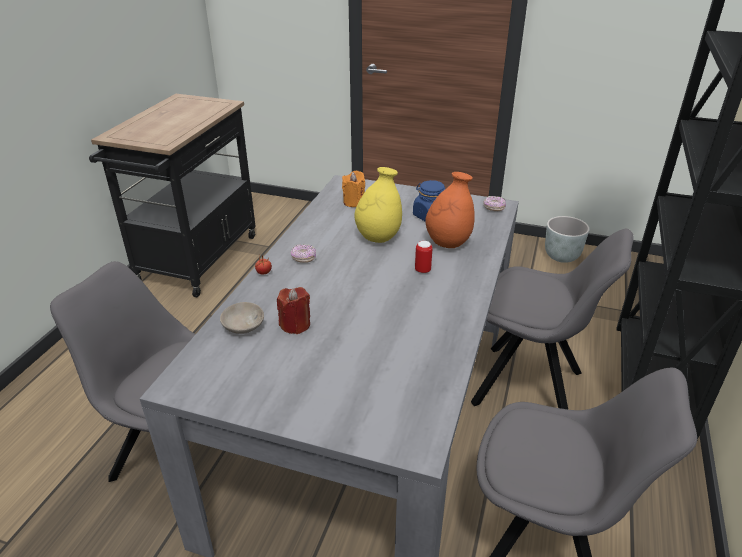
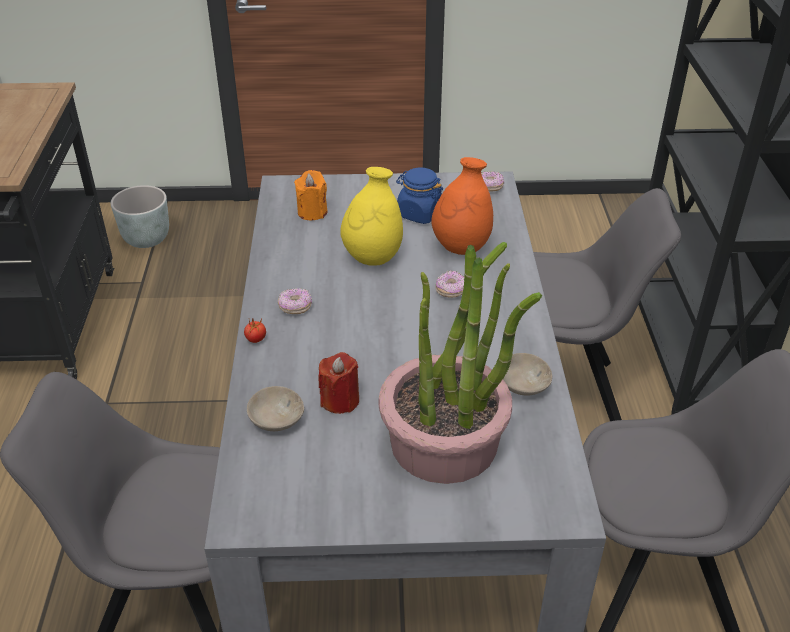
camera: 20 degrees left, 5 degrees up
can [415,241,432,273] -> donut [435,271,464,298]
grey planter [545,216,590,263] -> grey planter moved to [111,185,169,248]
none -> potted plant [378,242,542,484]
none -> beige bowl [503,353,552,396]

